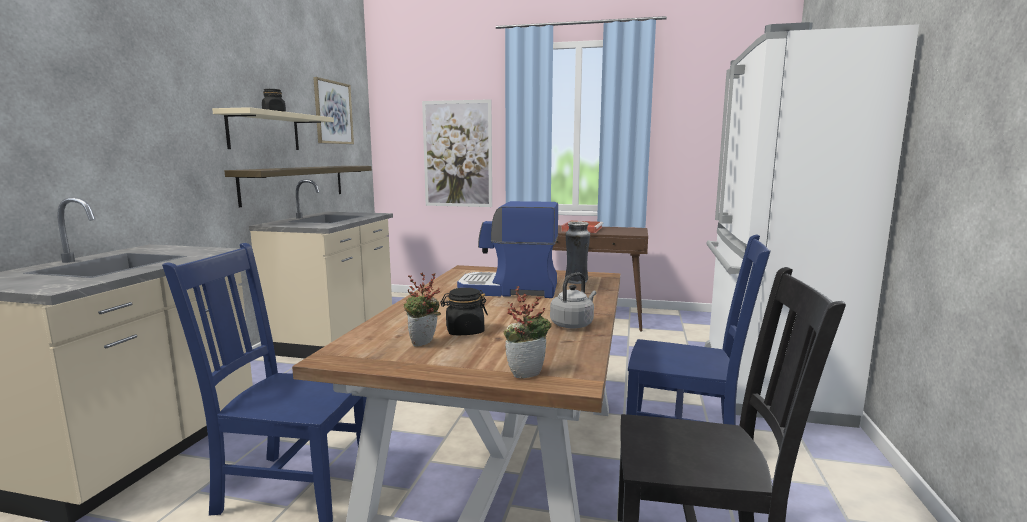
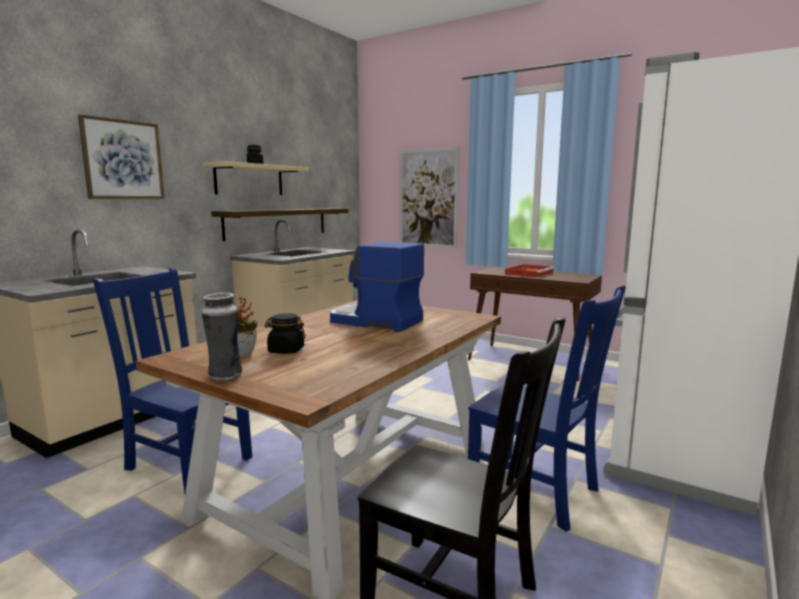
camera: 20 degrees right, 0 degrees up
picture [313,77,354,144] -> picture moved to [78,114,165,199]
potted plant [504,286,552,379] -> none
grey kettle [550,273,596,329] -> none
vase [565,221,590,284] -> vase moved to [201,293,242,381]

